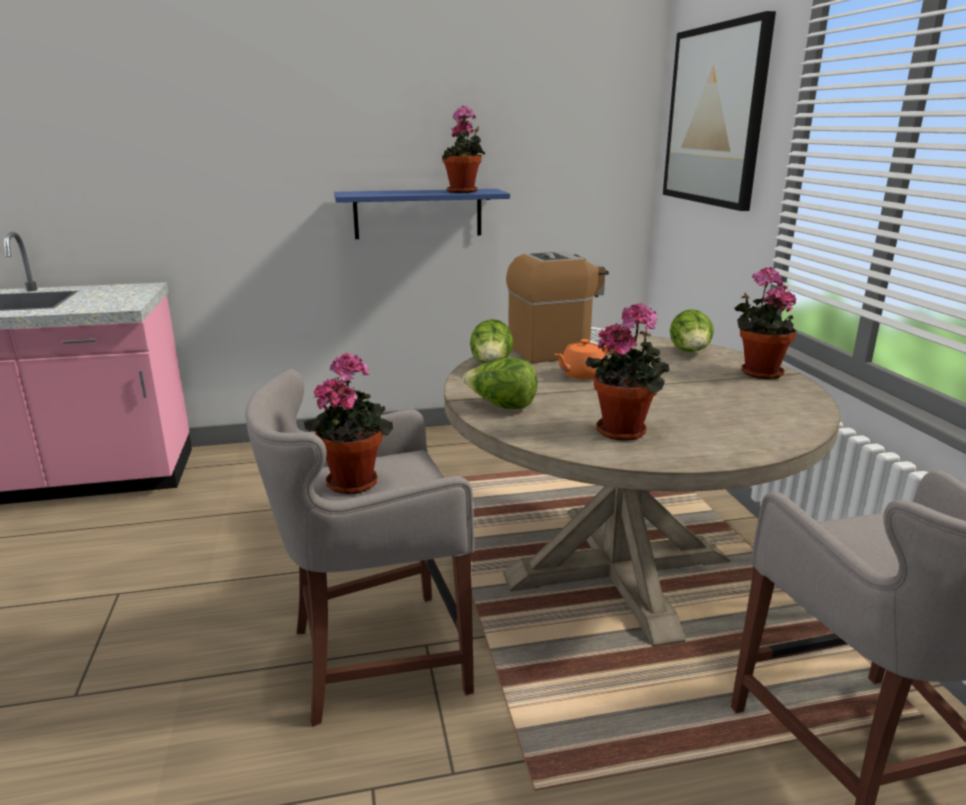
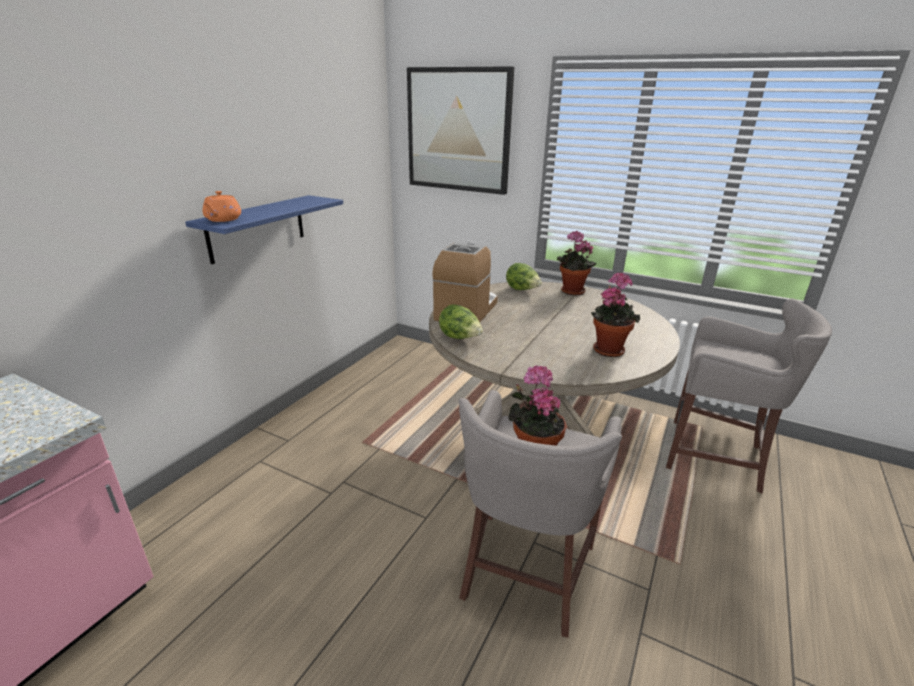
camera: 50 degrees left, 5 degrees up
potted plant [442,106,485,193] -> none
lettuce [463,357,538,409] -> none
orange teapot [554,339,609,379] -> orange teapot moved to [203,191,241,222]

